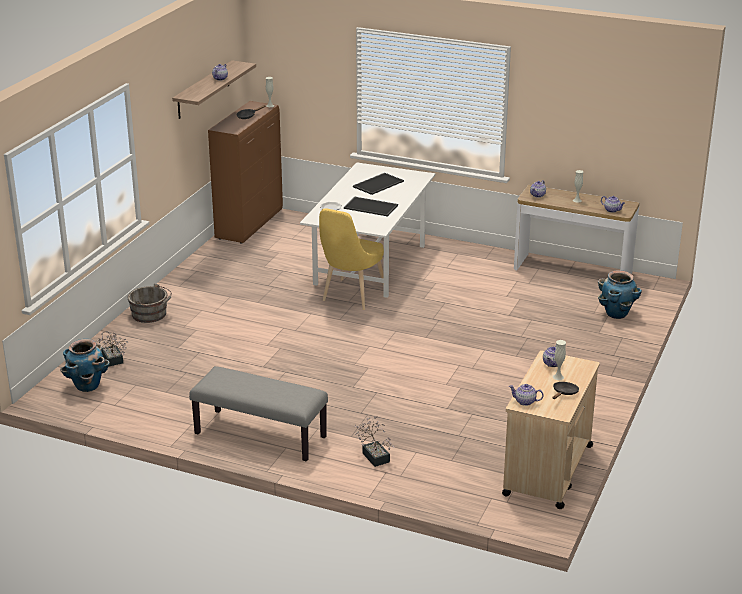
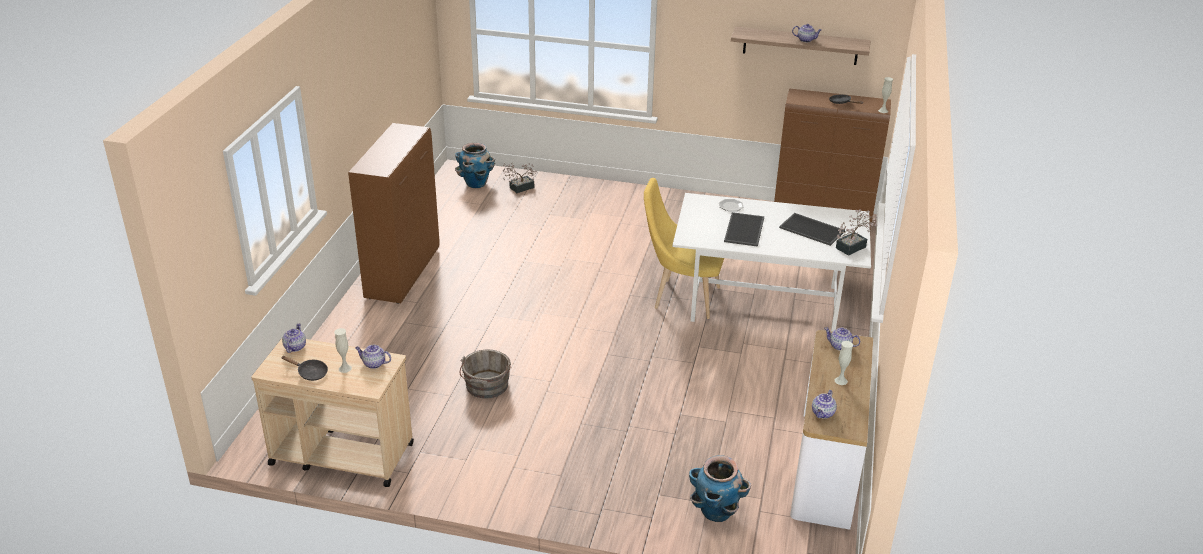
camera: 80 degrees right, 5 degrees up
grey bucket [128,284,172,323] -> grey bucket moved to [460,350,511,398]
grey bench [189,366,328,462] -> brown cabinet [348,123,440,304]
potted plant [354,416,395,467] -> potted plant moved to [836,210,878,256]

